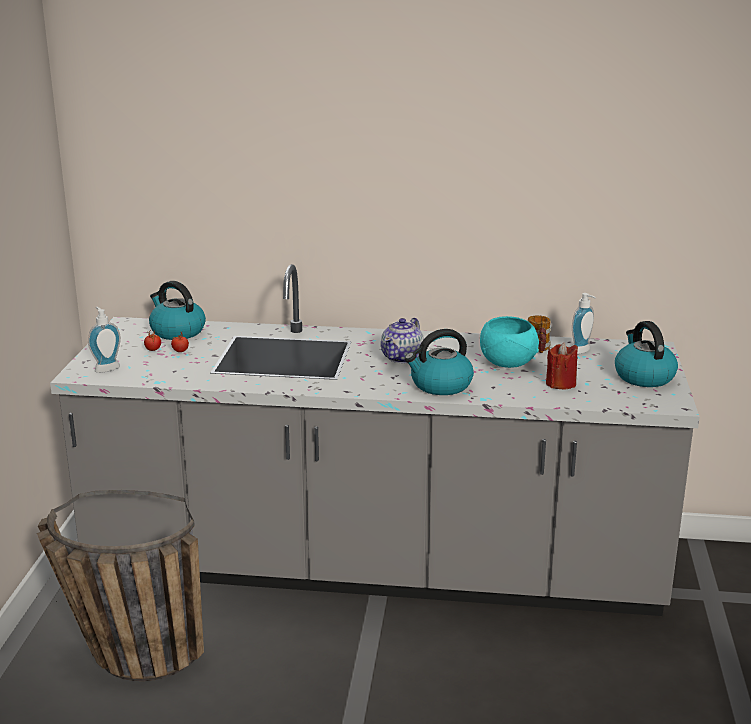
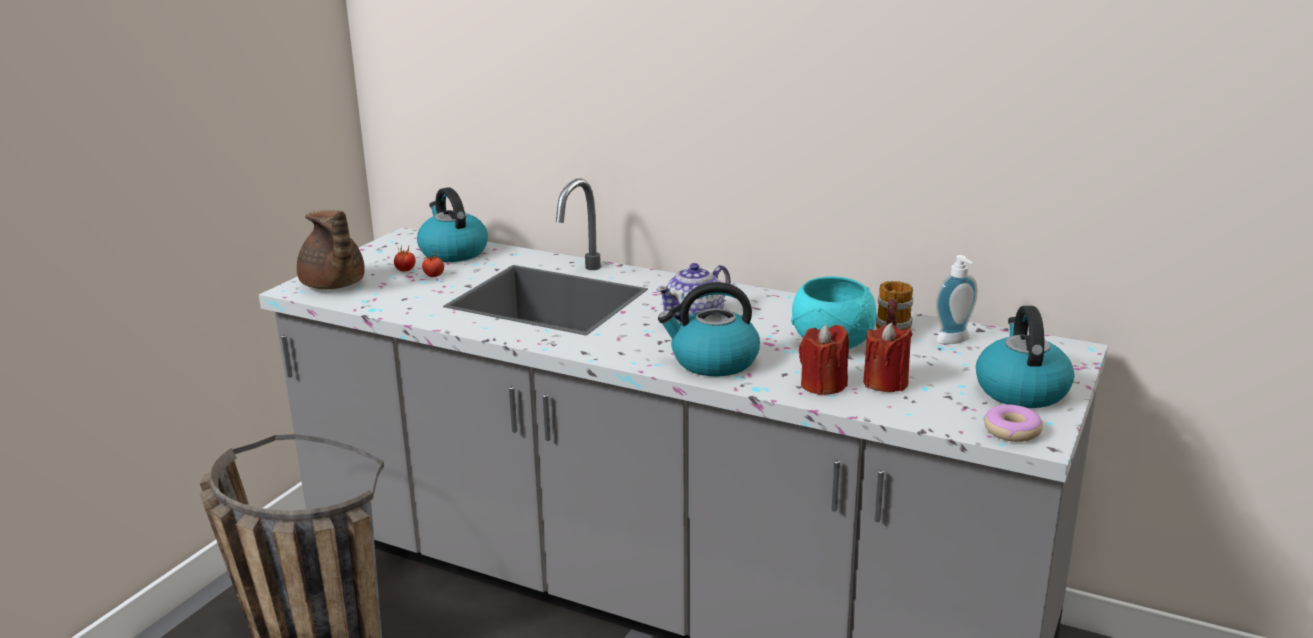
camera: 20 degrees right, 0 degrees up
soap dispenser [88,307,121,373] -> brown teapot [297,210,365,289]
none -> red candle [799,324,849,395]
none -> donut [983,405,1043,442]

